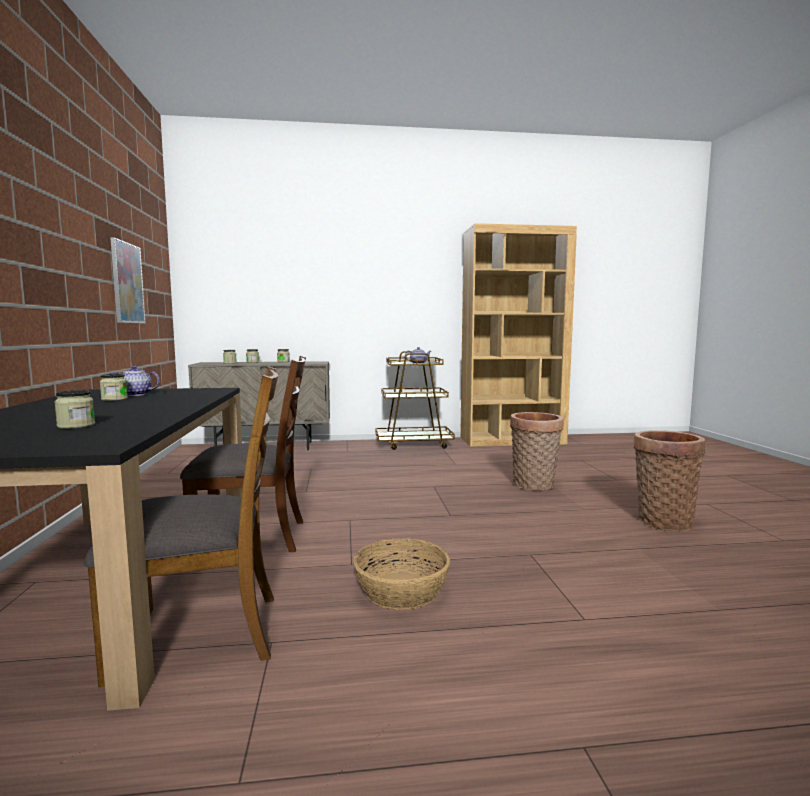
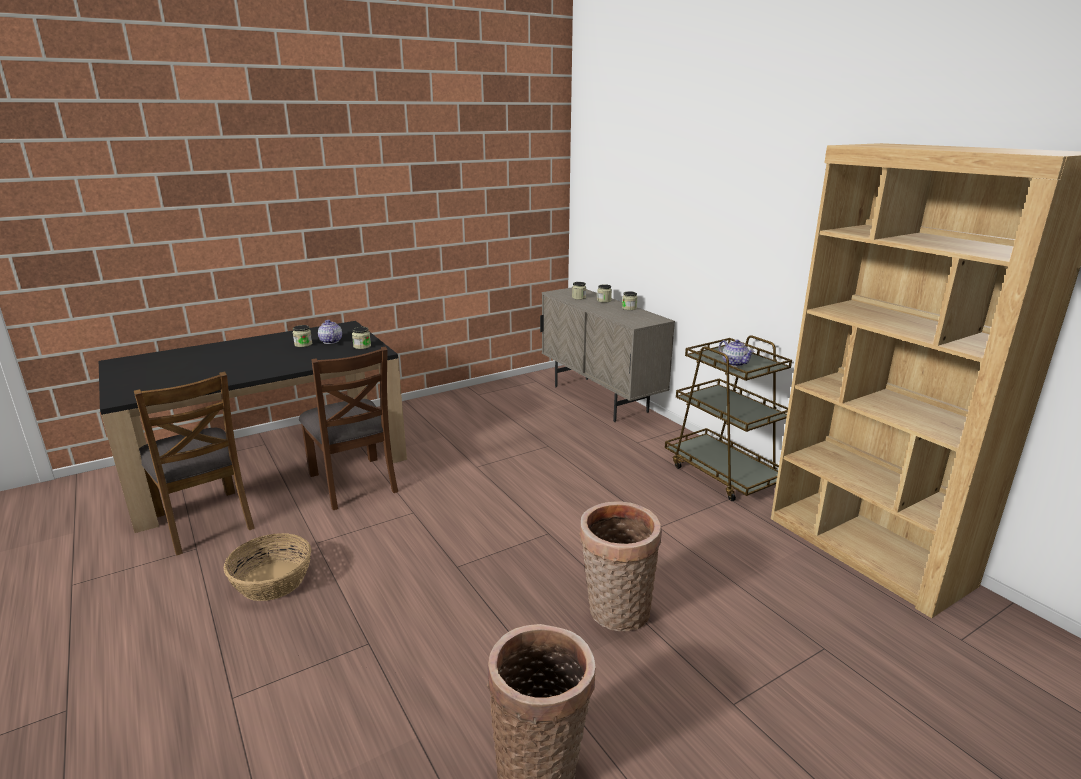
camera: 65 degrees right, 15 degrees up
jar [54,390,95,429] -> jar moved to [352,327,371,349]
picture [110,237,145,323] -> none

